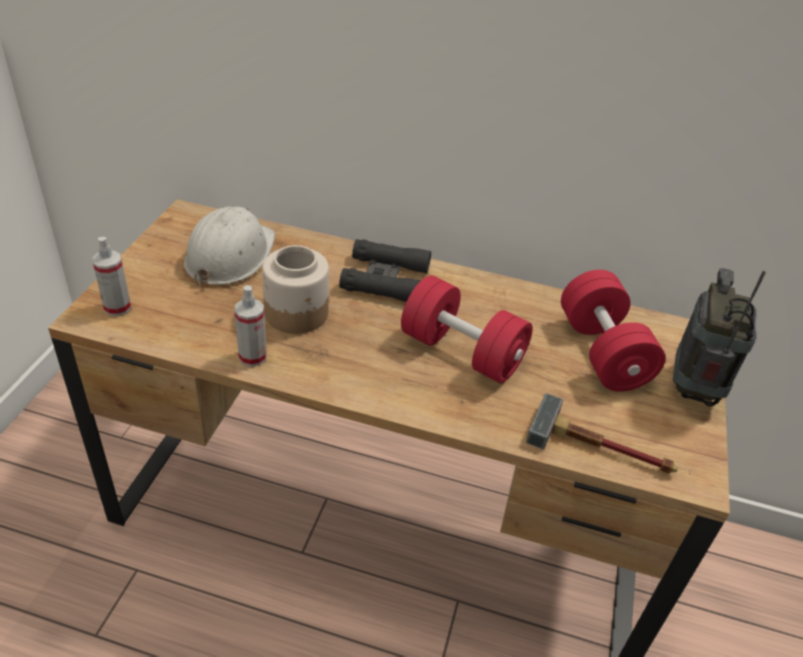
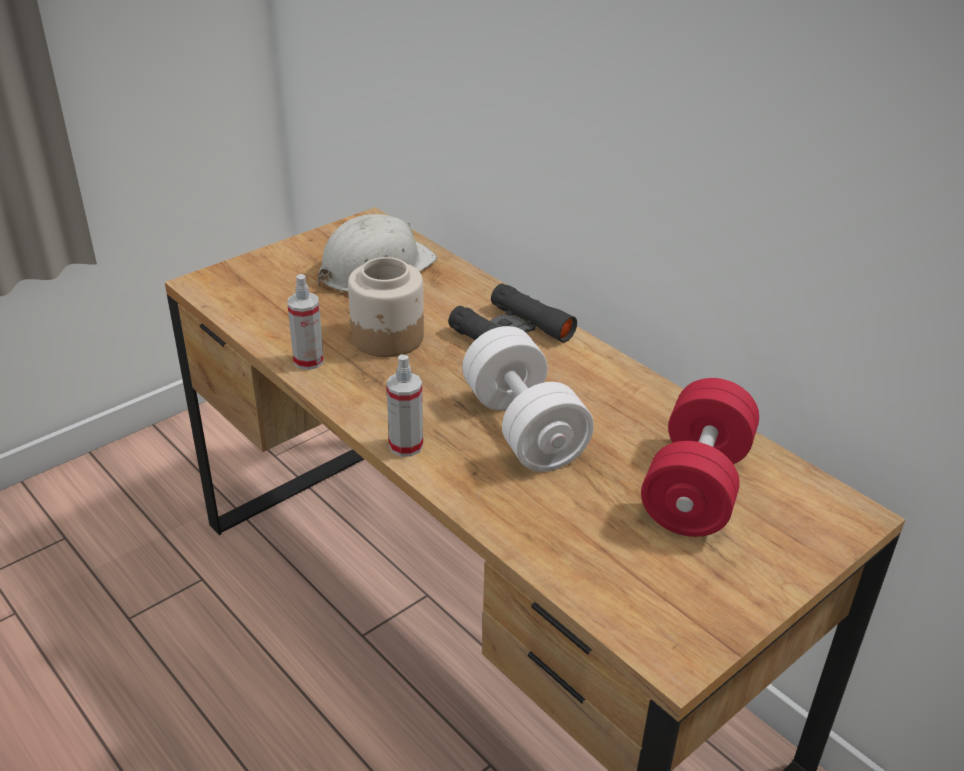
camera: 35 degrees right, 5 degrees down
spray bottle [93,237,131,316] -> spray bottle moved to [386,354,423,457]
red dumbbell [401,275,533,383] -> white dumbbell [462,326,594,472]
hammer [526,393,678,474] -> none
radio [673,268,766,406] -> none

